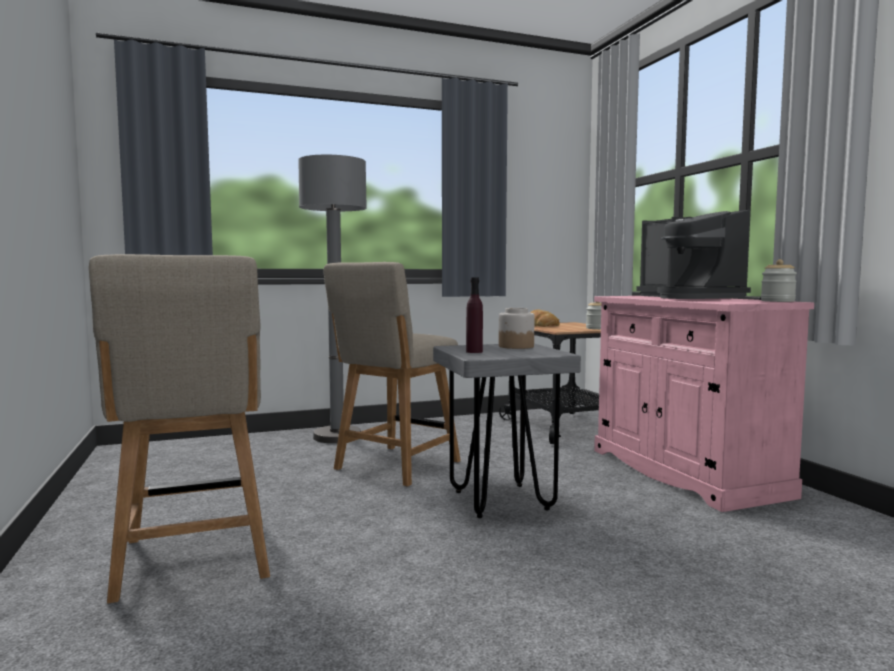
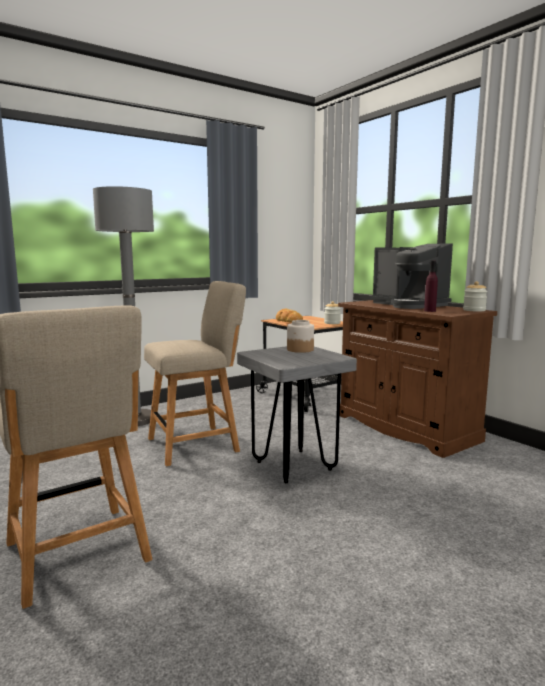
camera: 15 degrees left, 5 degrees up
beige chair [323,262,461,487] -> beige chair turned 135 degrees counterclockwise [144,281,246,466]
purple bottle [466,278,483,353] -> purple bottle moved to [424,261,438,312]
pink cabinet [594,296,814,512] -> brown cabinet [338,300,497,458]

